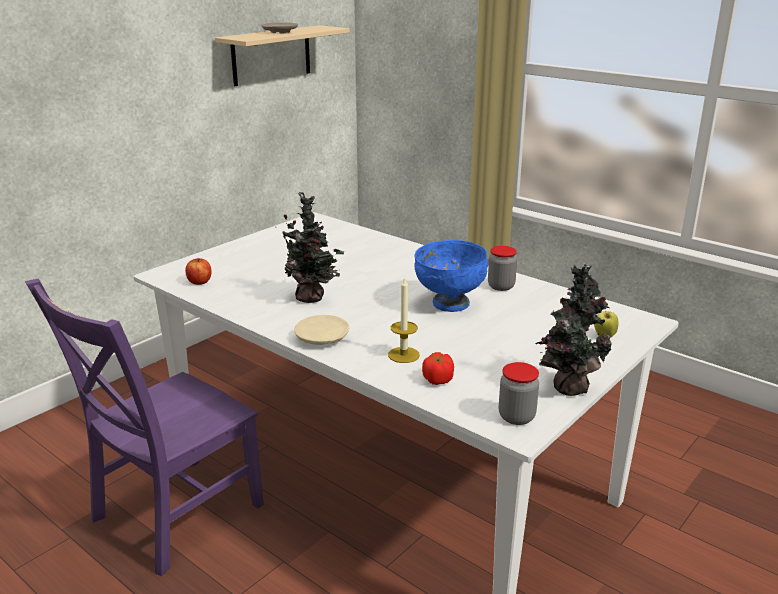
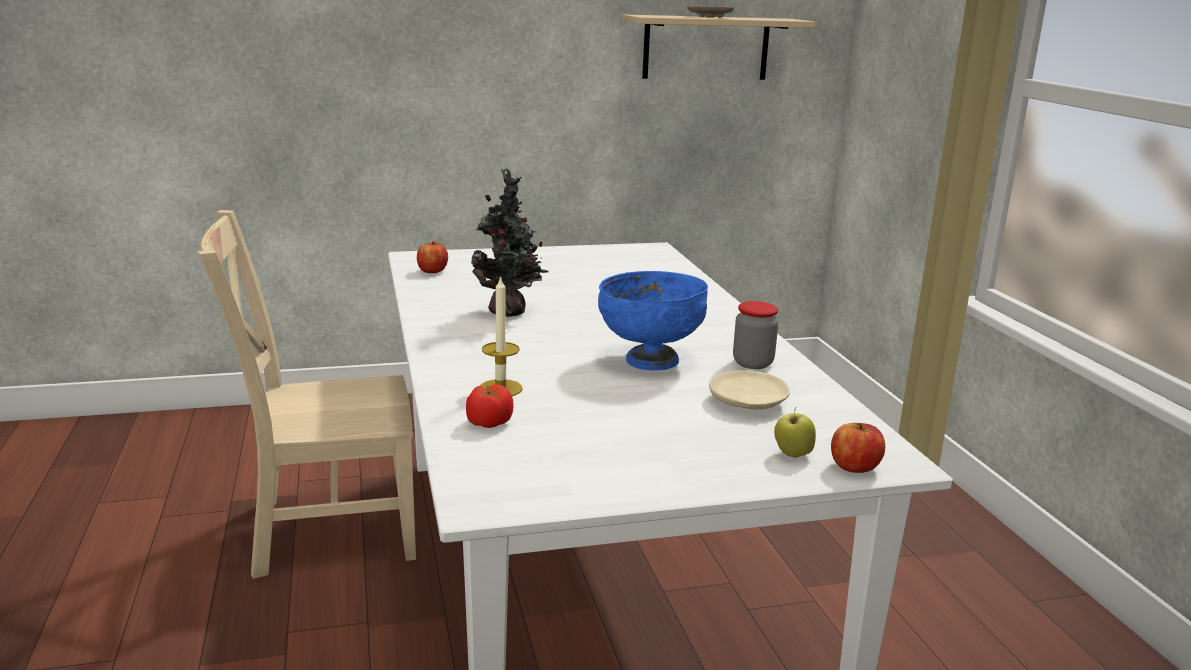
camera: 35 degrees right, 5 degrees down
purple chair [25,279,264,576] -> beige chair [198,210,416,579]
beige plate [295,315,349,345] -> beige plate moved to [709,370,790,410]
jar [499,362,539,425] -> none
potted plant [535,264,612,396] -> none
none -> apple [831,423,885,473]

